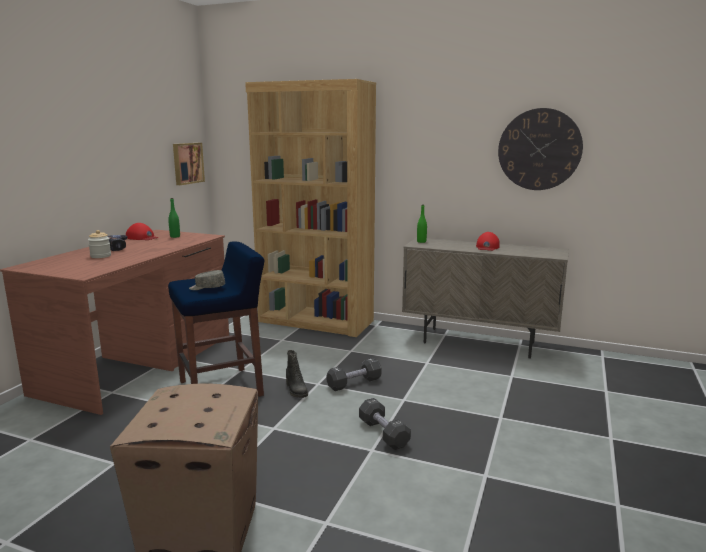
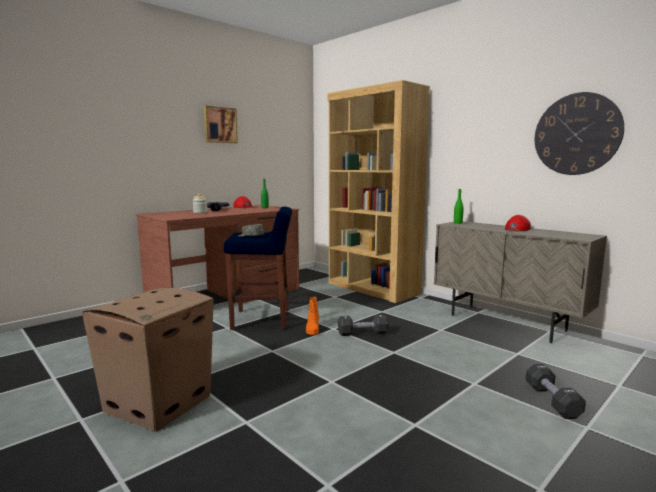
camera: 25 degrees right, 5 degrees down
picture [173,143,205,185] -> picture moved to [204,106,238,143]
black boot [286,350,308,398] -> orange boot [306,297,319,335]
black dumbbell [359,398,411,450] -> black dumbbell moved to [525,364,586,419]

